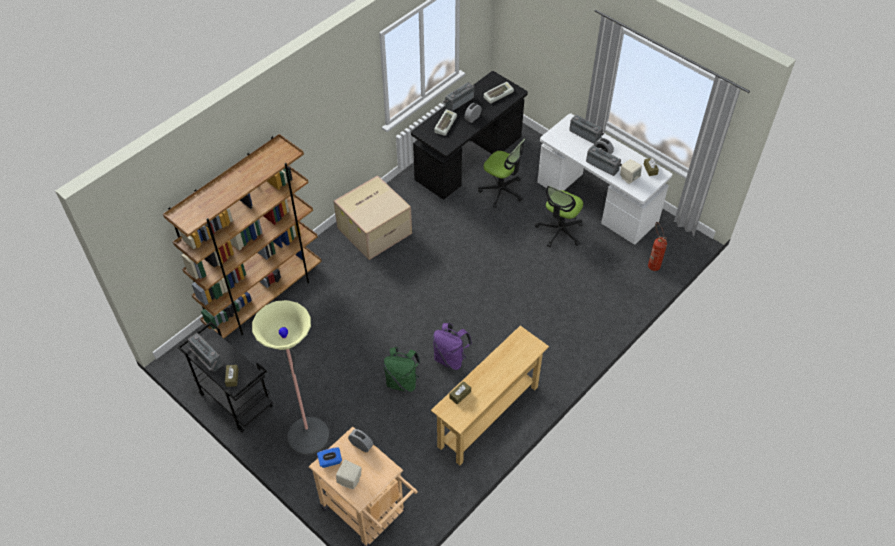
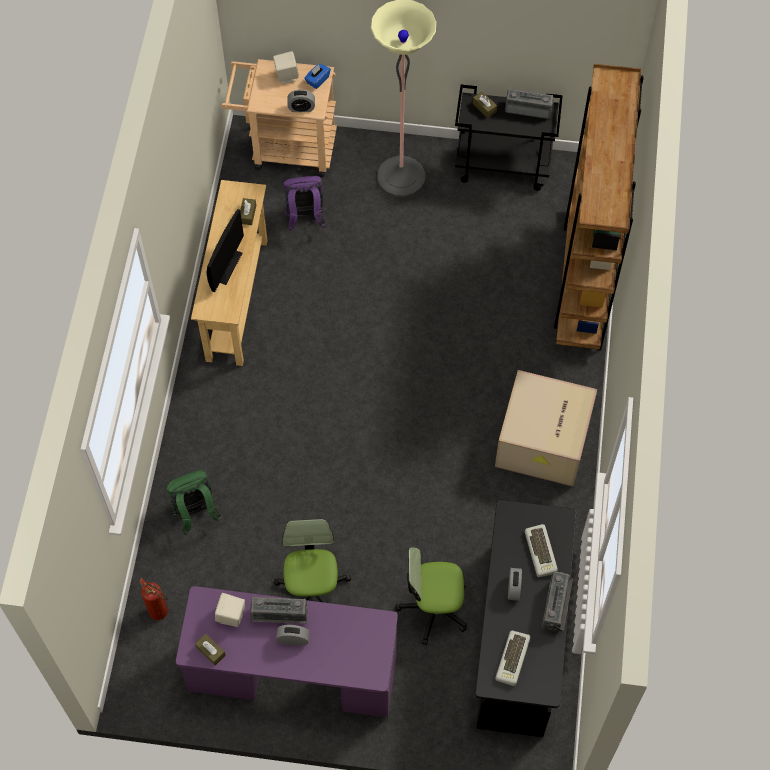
camera: 145 degrees right, 10 degrees up
green backpack [383,347,420,392] -> green backpack moved to [167,470,222,534]
purple backpack [433,323,472,370] -> purple backpack moved to [283,176,327,231]
white desk [537,114,672,245] -> purple desk [176,586,398,717]
radio [569,115,604,144] -> none
none -> monitor [206,209,244,292]

